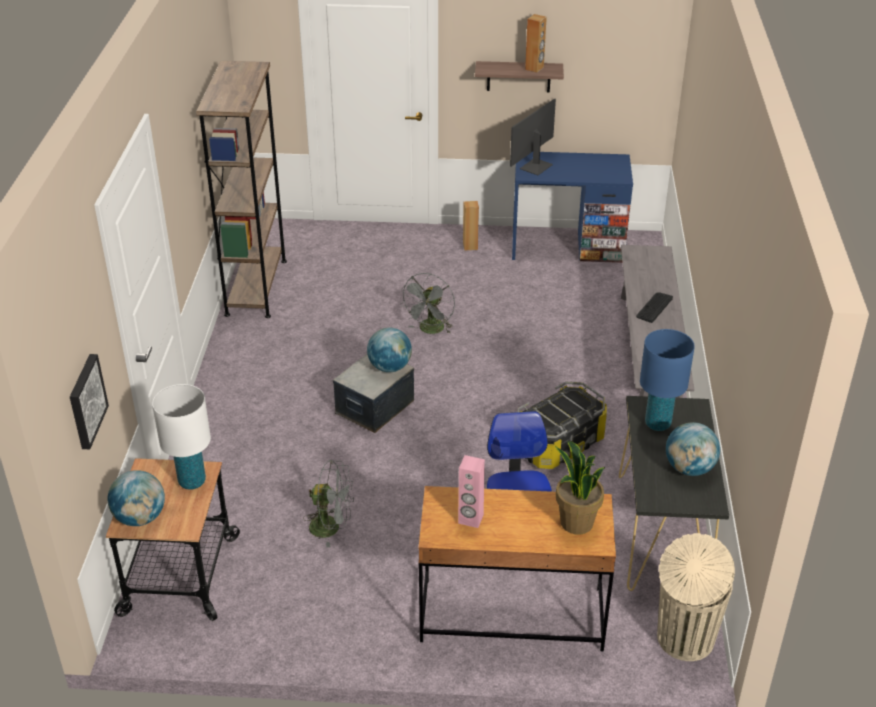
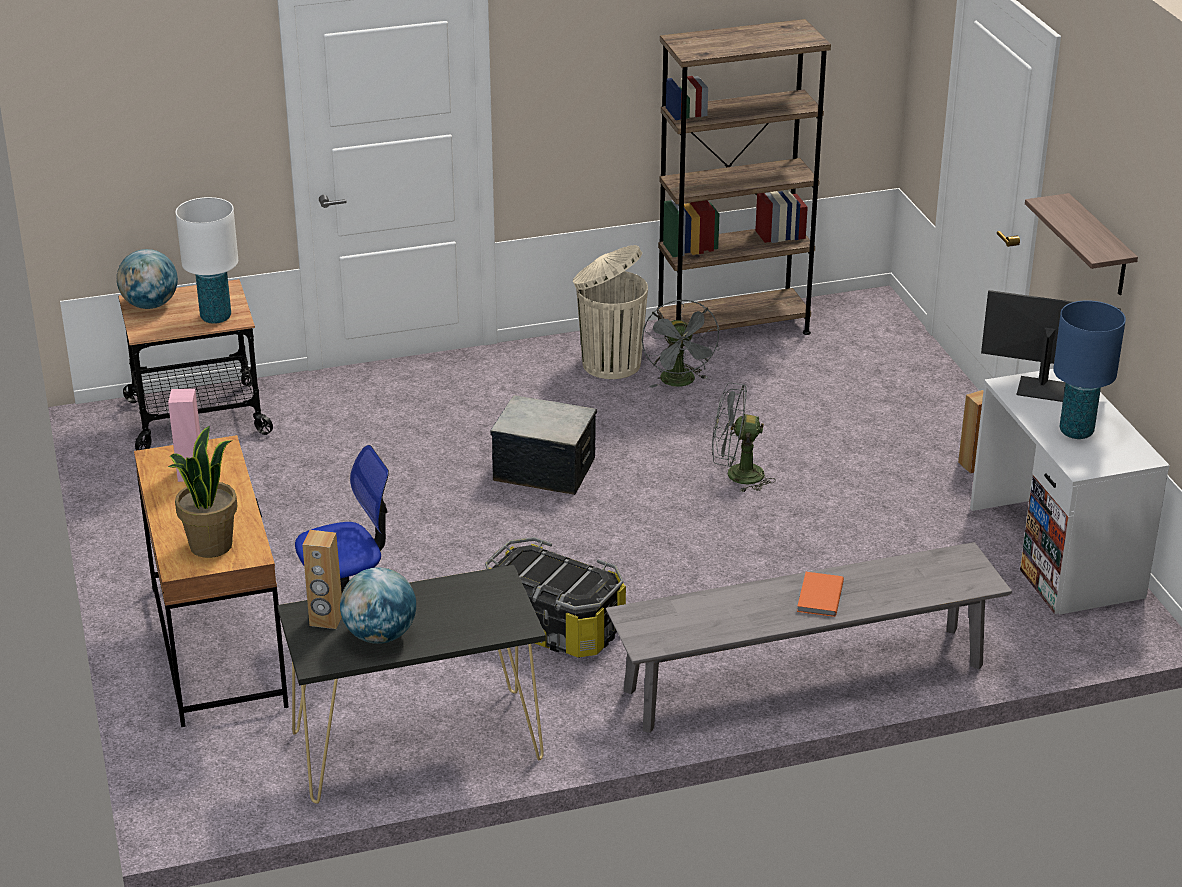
camera: 70 degrees right, 5 degrees down
picture [70,354,109,449] -> none
grey fan [303,460,354,548] -> grey fan moved to [642,299,720,388]
globe [367,328,412,372] -> none
blue desk [512,152,633,263] -> white desk [970,369,1170,615]
brown speaker [525,14,547,73] -> brown speaker moved to [302,530,342,629]
keyboard [636,292,673,323] -> orange book [797,572,844,617]
blue table lamp [640,329,695,431] -> blue table lamp moved to [1053,300,1126,439]
beige trash can [657,533,735,661] -> beige trash can moved to [573,245,648,379]

